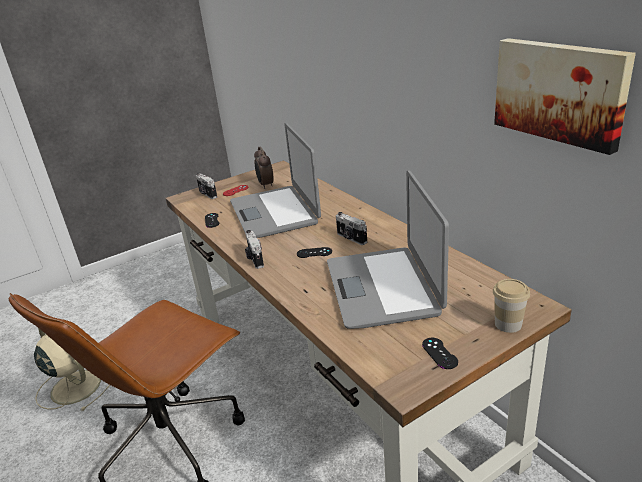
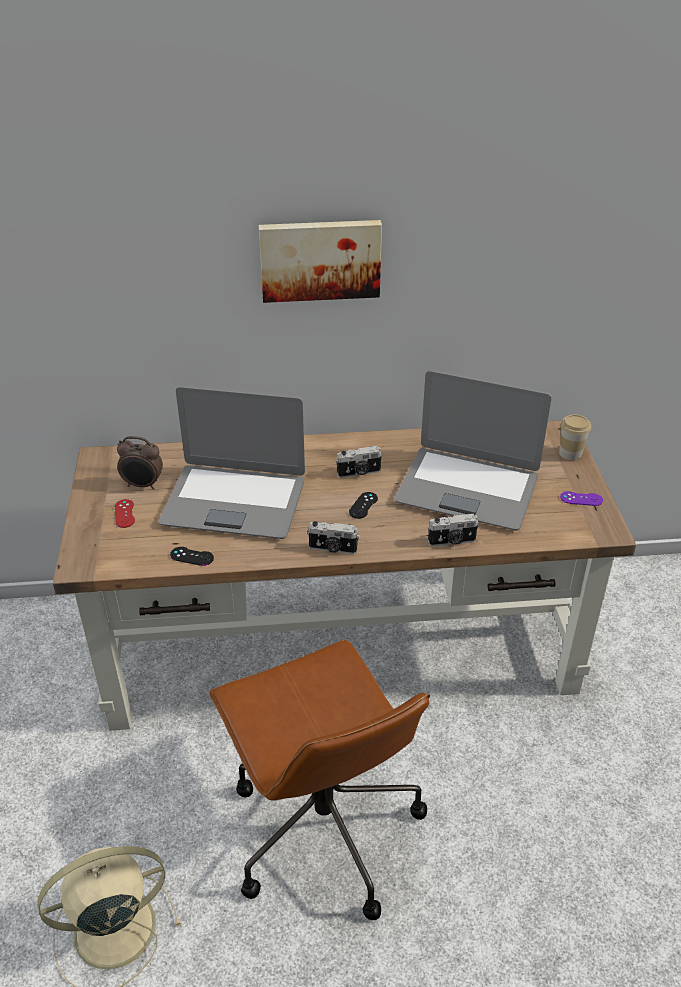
camera: 65 degrees left, 10 degrees up
camera [196,172,217,199] -> camera moved to [428,514,479,546]
black game controller [422,338,458,369] -> purple game controller [560,491,603,506]
picture [494,38,636,155] -> picture moved to [259,220,382,303]

